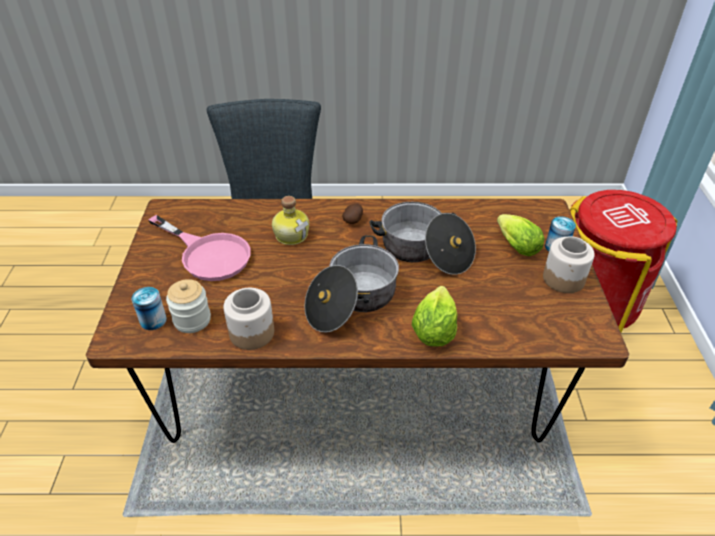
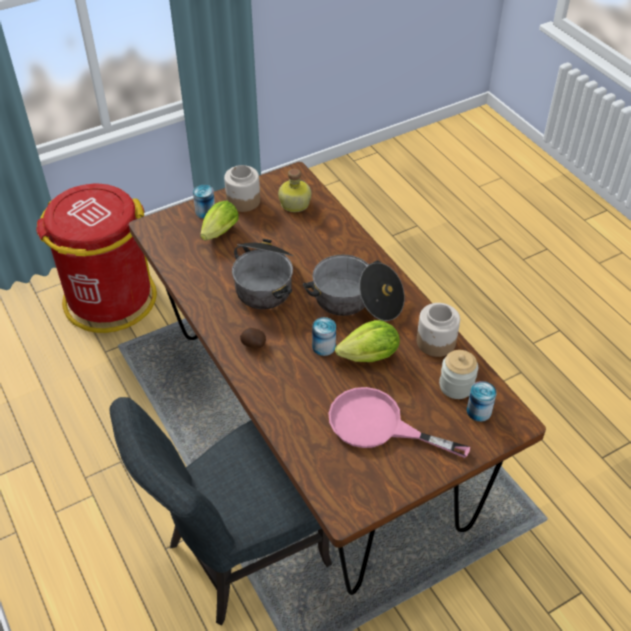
camera: 120 degrees left, 5 degrees up
pink frying pan [149,215,251,281] -> pink frying pan turned 75 degrees counterclockwise [328,387,470,458]
bottle [272,196,309,245] -> bottle moved to [278,169,311,212]
lettuce [412,286,457,347] -> lettuce moved to [335,320,400,362]
none -> can [312,317,336,356]

